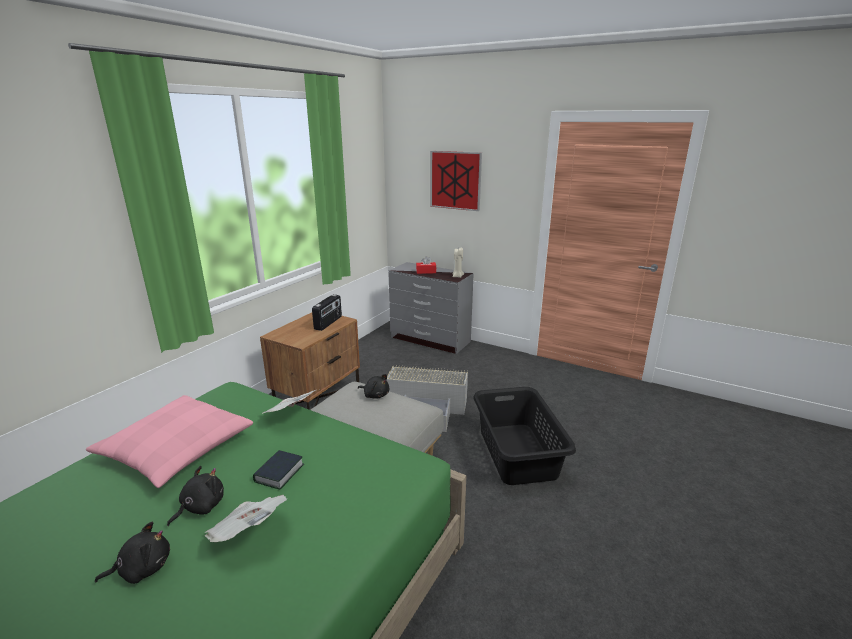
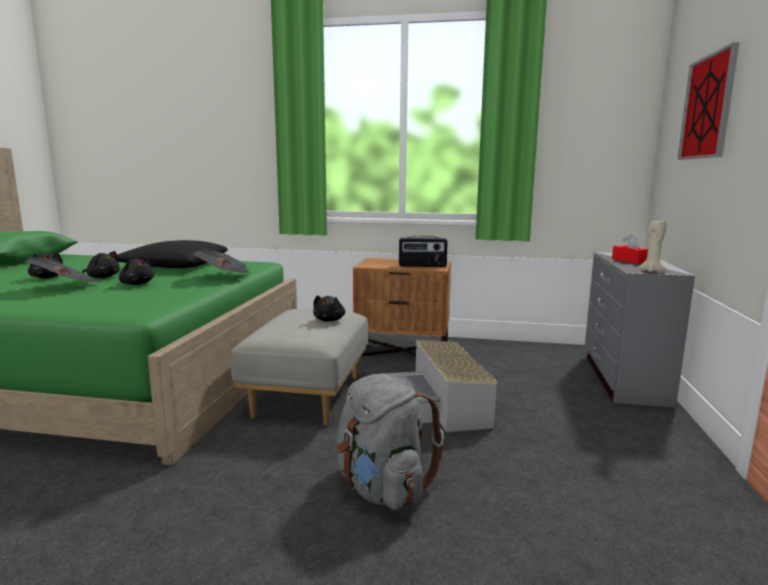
camera: 70 degrees right, 10 degrees down
pink pillow [86,395,253,488] -> black pillow [117,240,228,268]
book [253,450,304,490] -> black plush toy [119,257,155,285]
black laundry basket [473,387,576,485] -> grey backpack [335,373,444,510]

